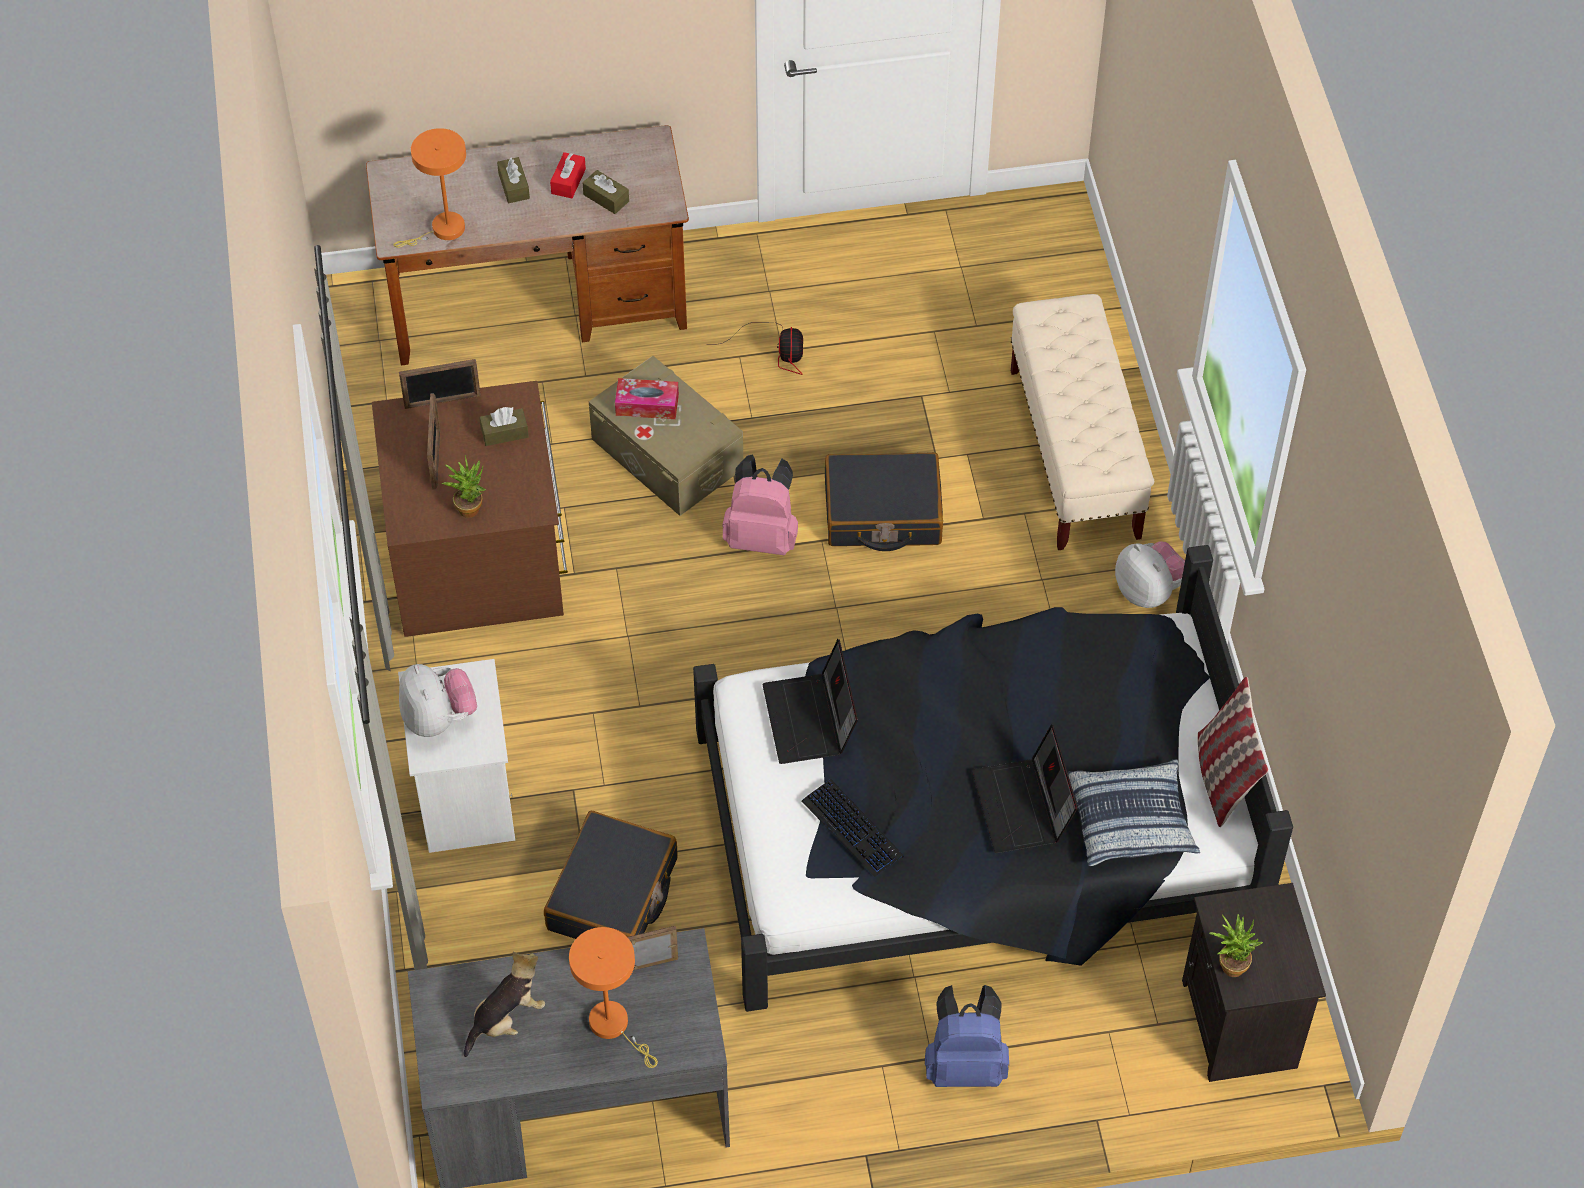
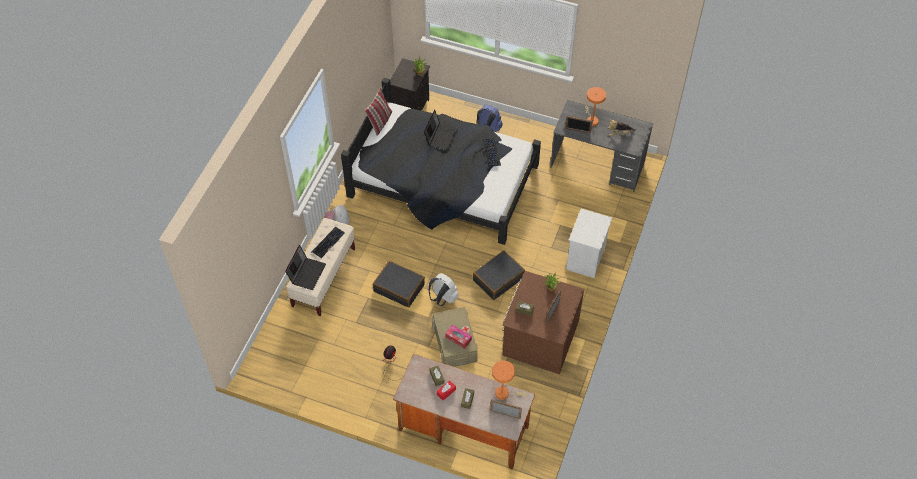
camera: 150 degrees left, 0 degrees up
picture frame [399,359,481,409] -> picture frame moved to [490,399,522,419]
plush toy [399,664,477,737] -> none
black suitcase [544,811,678,939] -> black suitcase moved to [473,250,525,300]
pink backpack [722,454,798,555] -> white backpack [429,273,459,306]
laptop [762,639,858,764] -> laptop moved to [285,245,326,290]
pillow [1068,759,1200,866] -> none
none -> keyboard [311,227,345,258]

